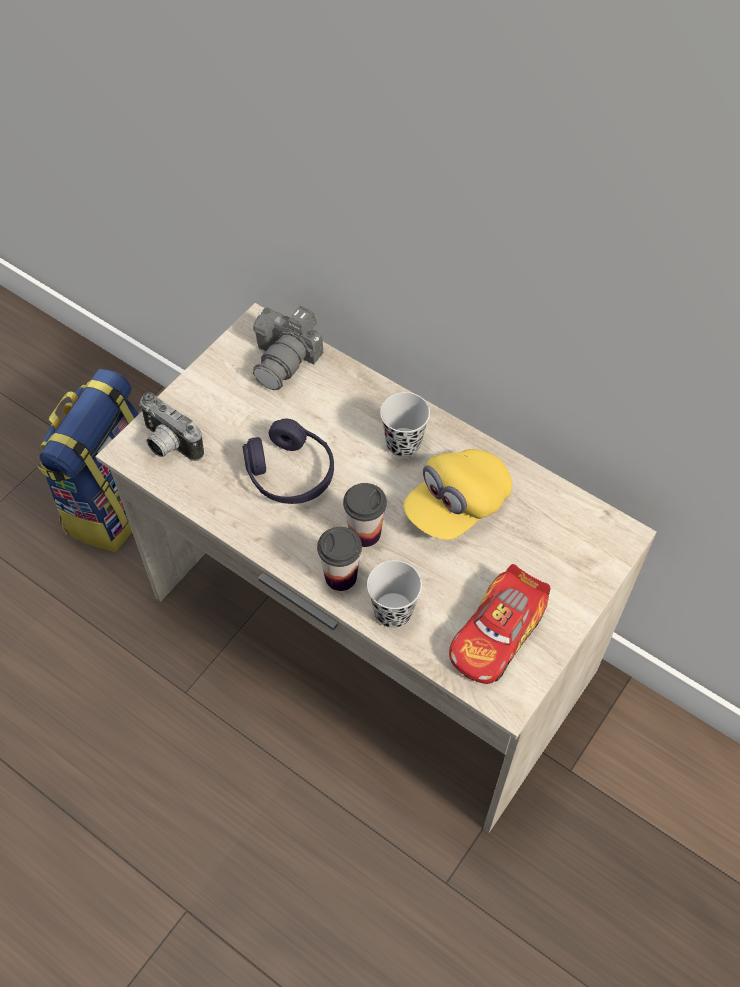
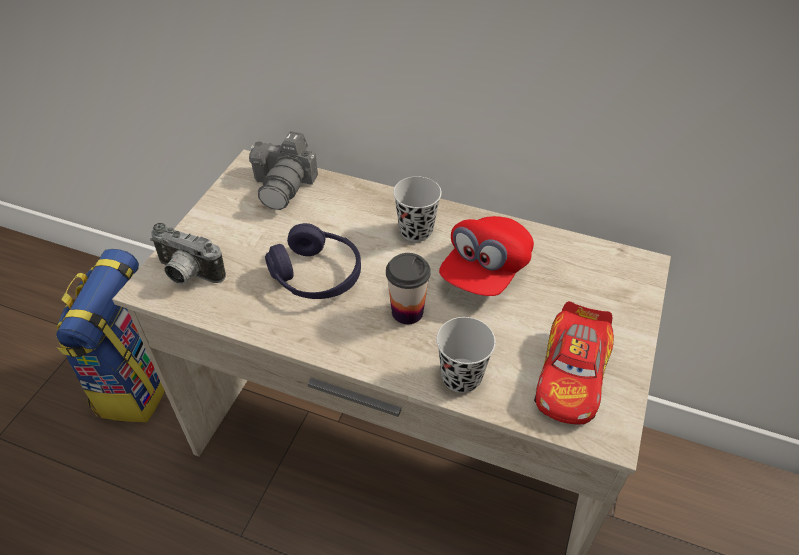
camera: 15 degrees left, 10 degrees down
cup [317,527,362,591] -> none
yellow cap [404,449,512,540] -> red cap [439,216,534,296]

